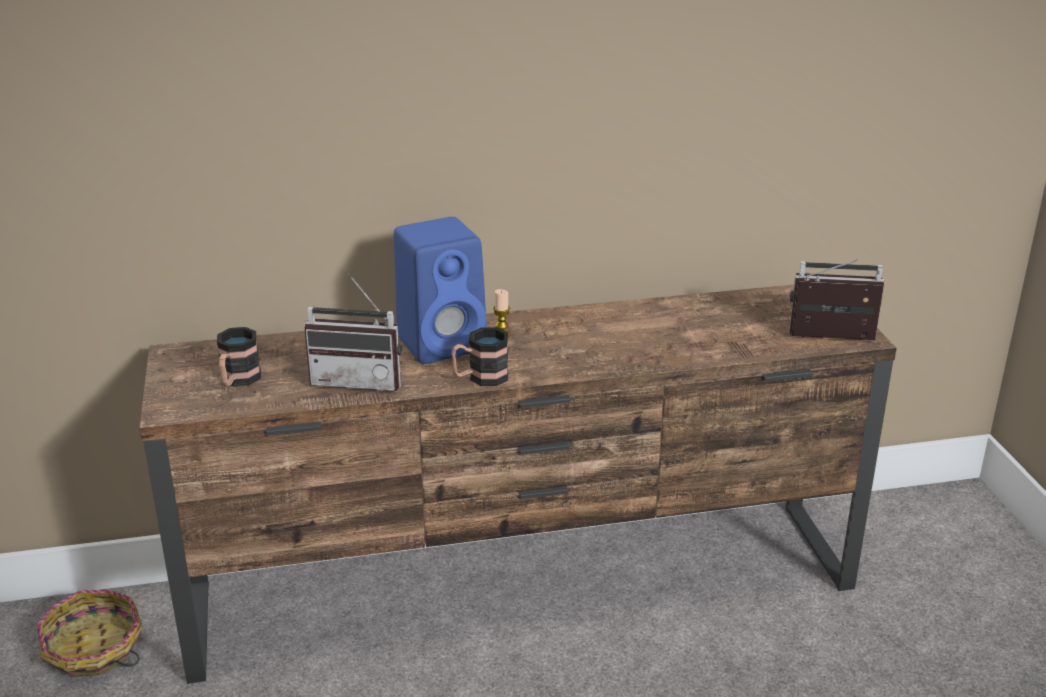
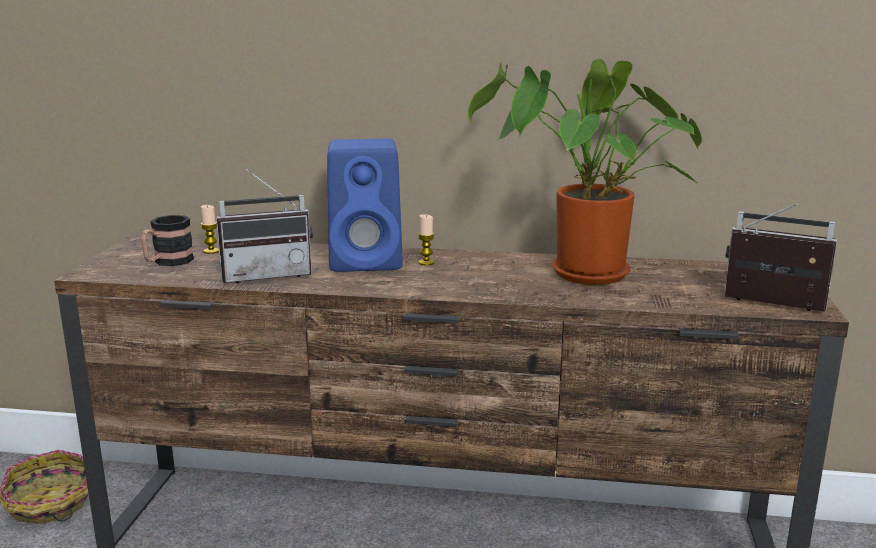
camera: 20 degrees right, 10 degrees down
radio [304,273,402,391] -> radio turned 45 degrees counterclockwise [216,170,313,283]
mug [451,327,508,386] -> none
none -> candle [201,205,219,254]
none -> potted plant [468,59,702,285]

